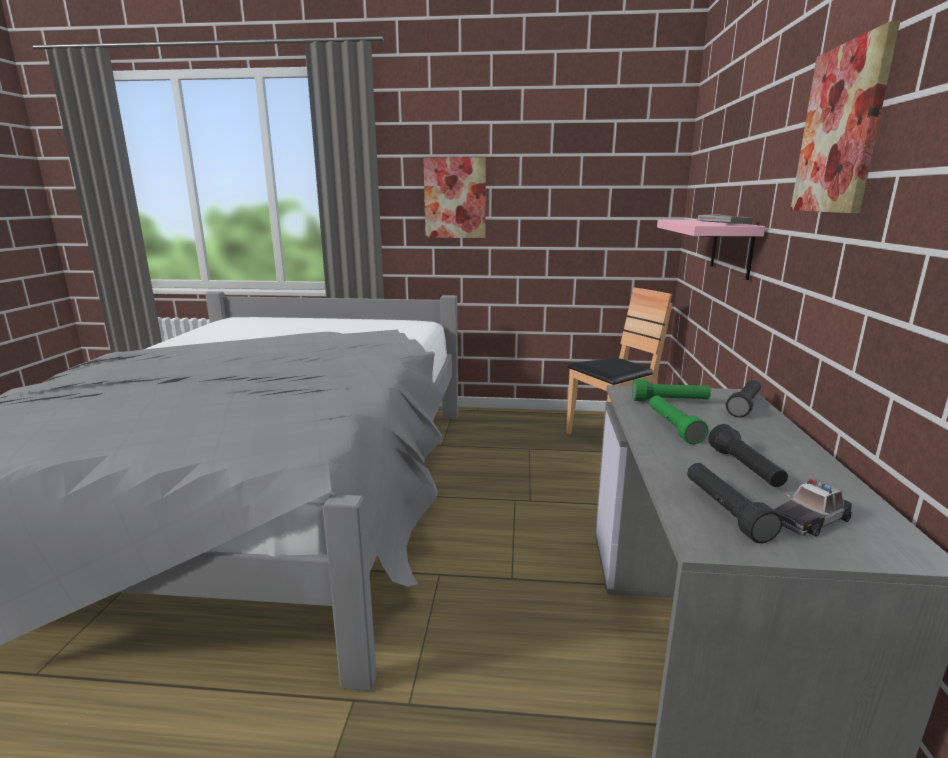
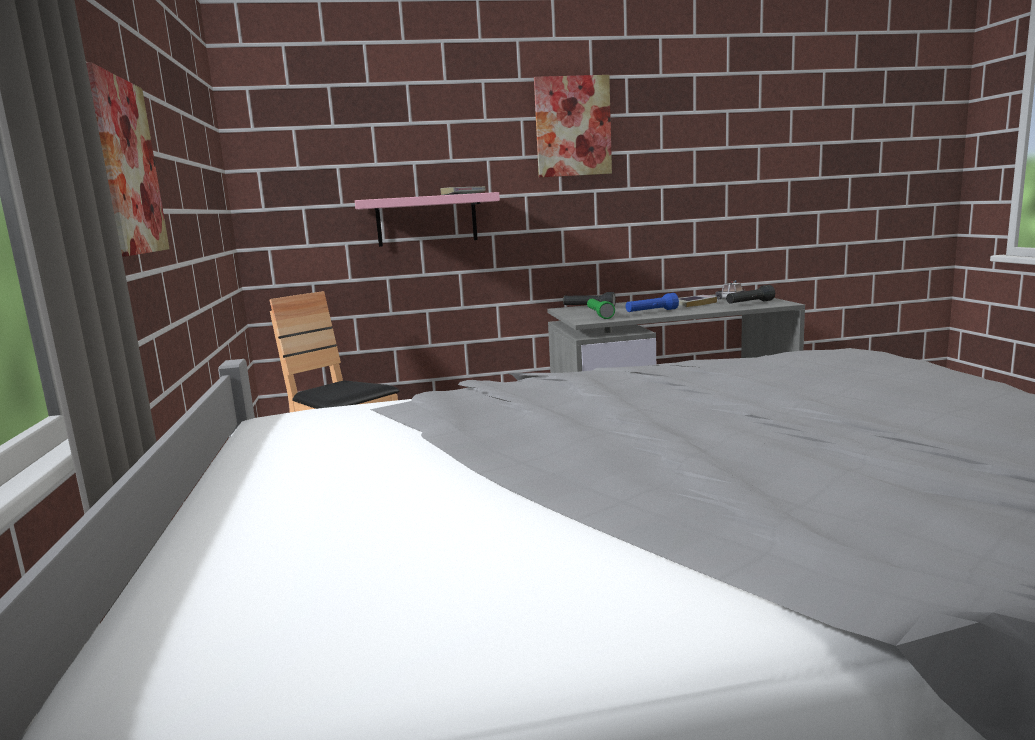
camera: 105 degrees left, 5 degrees down
green flashlight [649,395,708,444] -> blue flashlight [626,293,679,312]
black flashlight [708,424,788,487] -> book [678,295,717,307]

